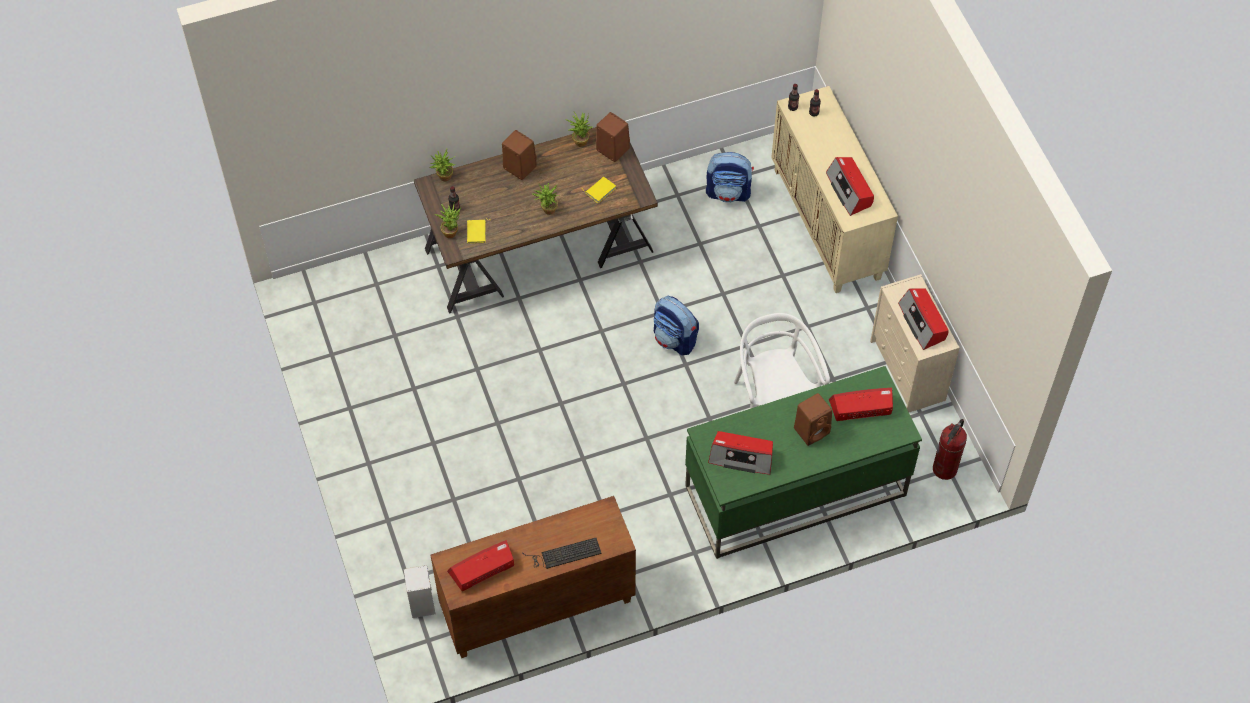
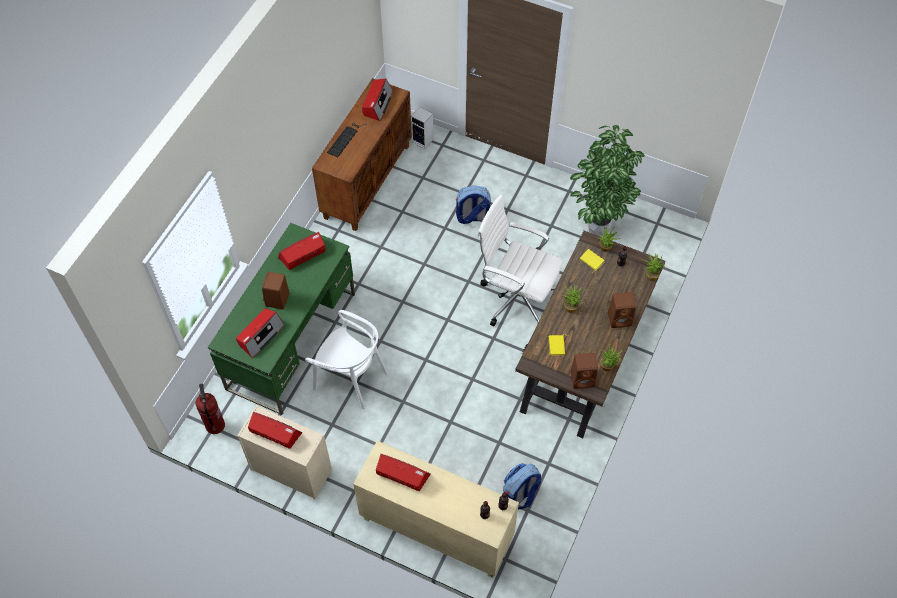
camera: 135 degrees right, 0 degrees up
backpack [654,296,699,356] -> backpack moved to [456,186,491,224]
none -> white office chair [477,194,563,326]
none -> potted plant [570,125,645,236]

